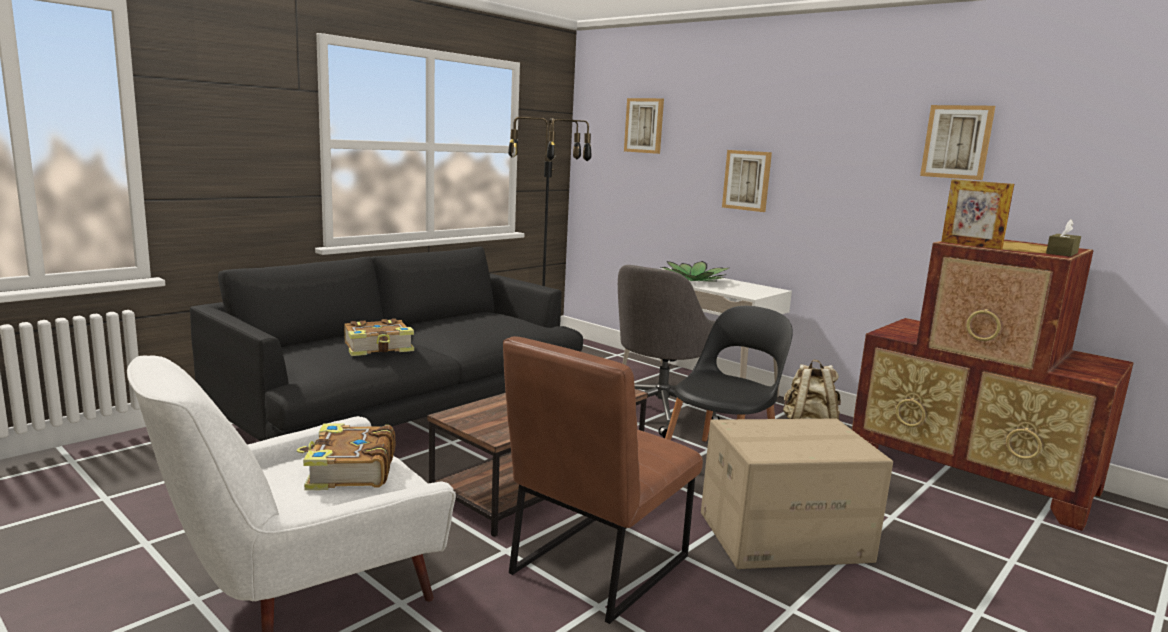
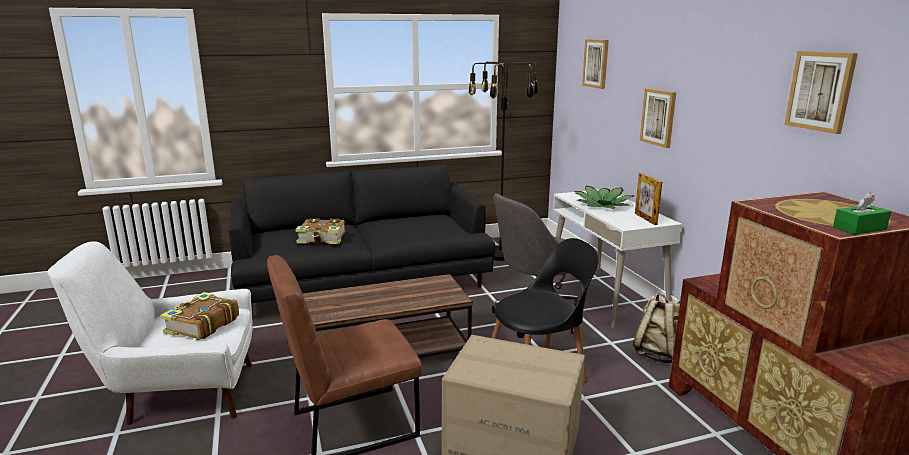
camera: 30 degrees right, 5 degrees up
picture frame [941,179,1014,250] -> picture frame moved to [635,173,662,225]
brown tissue box [1046,220,1081,257] -> green tissue box [833,192,891,235]

